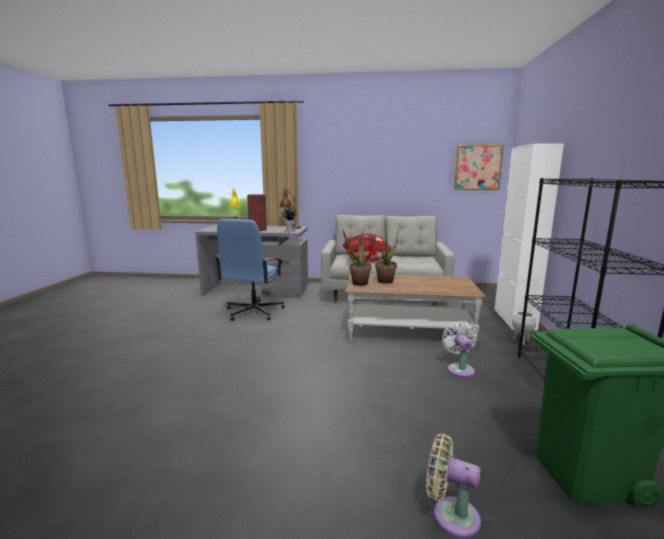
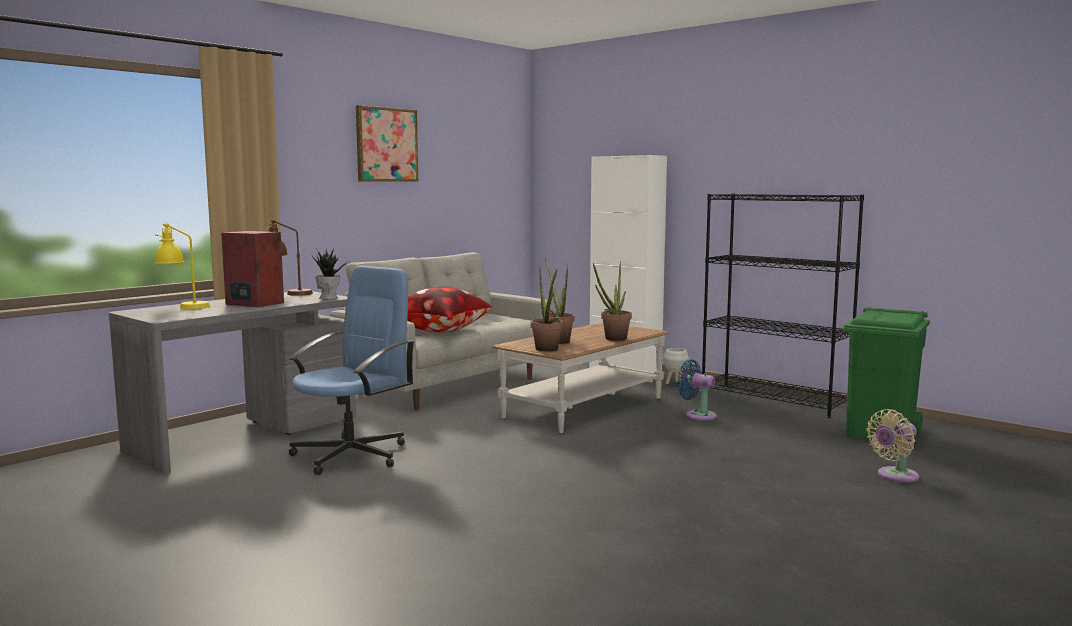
camera: 55 degrees left, 5 degrees down
blue office chair [215,219,285,321] -> blue office chair turned 105 degrees counterclockwise [289,266,415,475]
white fan [442,321,477,377] -> blue fan [678,360,717,421]
picture [454,145,504,190] -> picture moved to [356,105,419,182]
none -> potted plant [593,261,632,341]

